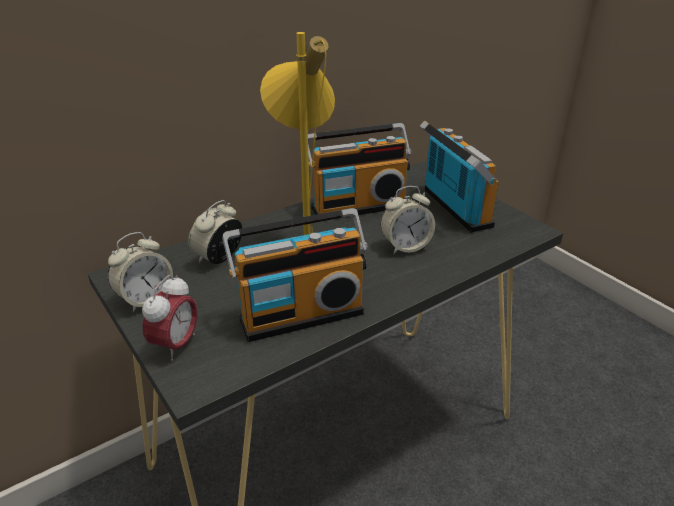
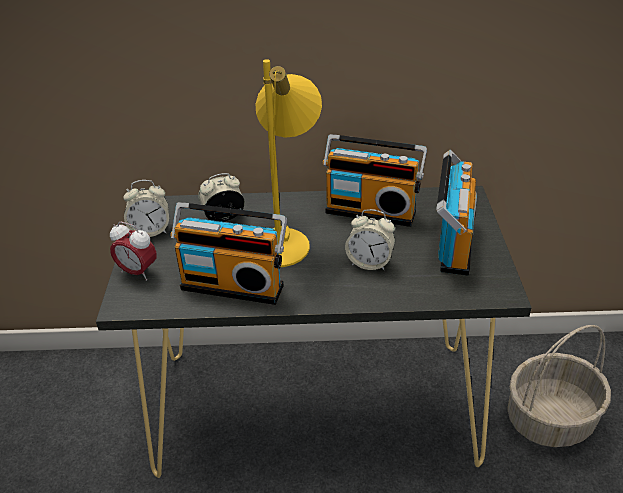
camera: 35 degrees right, 5 degrees up
alarm clock [142,275,197,361] -> alarm clock turned 60 degrees clockwise [110,222,157,281]
none -> basket [507,325,611,447]

